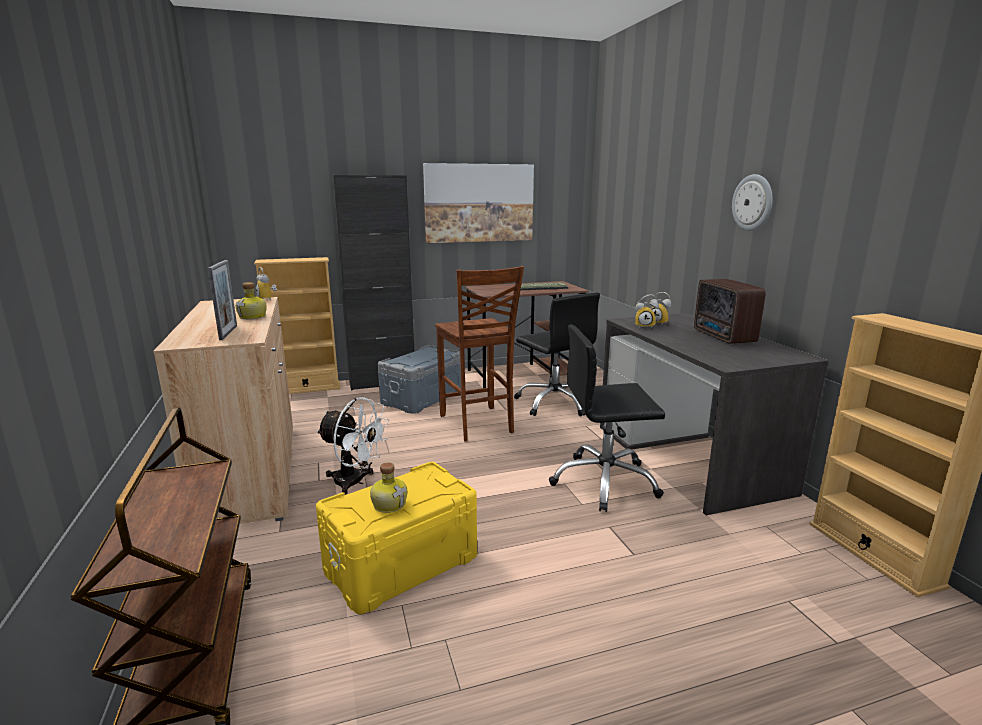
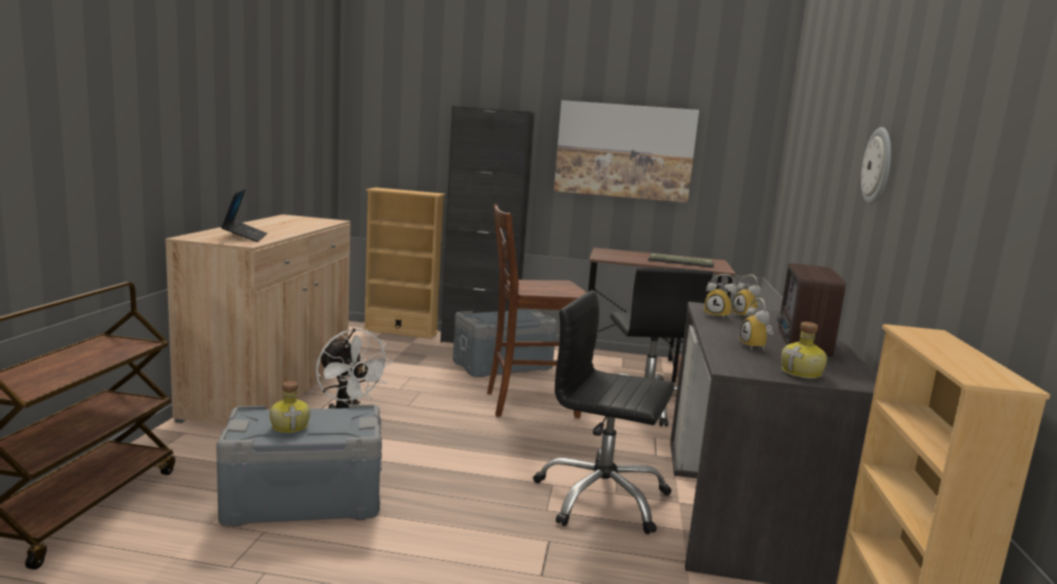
camera: 25 degrees right, 5 degrees down
picture frame [208,260,237,340] -> laptop [221,188,267,242]
bottle [235,282,267,319] -> bottle moved to [781,322,827,379]
alarm clock [256,267,277,301] -> alarm clock moved to [740,298,773,352]
yellow storage box [316,462,477,614] -> grey storage box [216,404,382,527]
brown chair [435,266,524,442] -> brown chair turned 75 degrees clockwise [487,204,586,418]

